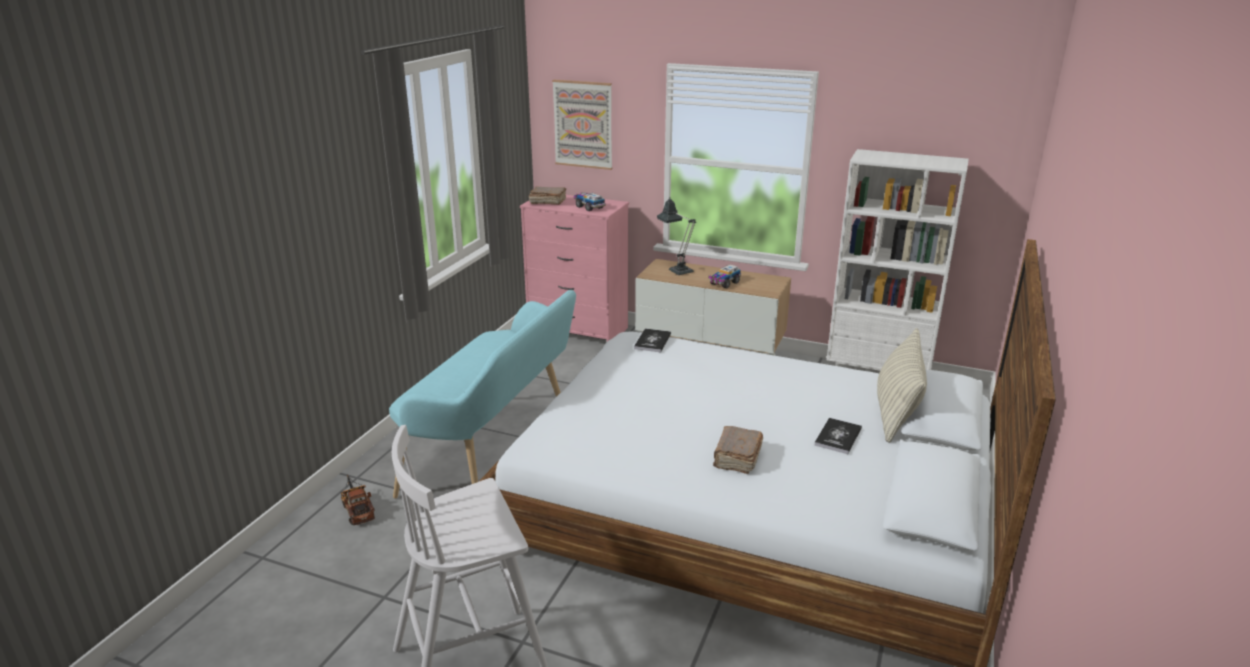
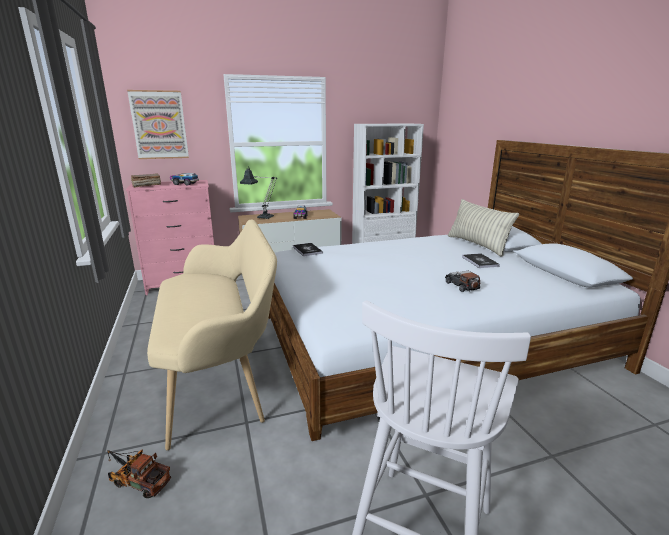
camera: 40 degrees left, 5 degrees down
turquoise bench [389,290,576,499] -> beige bench [147,219,277,450]
brown book [713,426,763,474] -> toy car [445,271,480,292]

